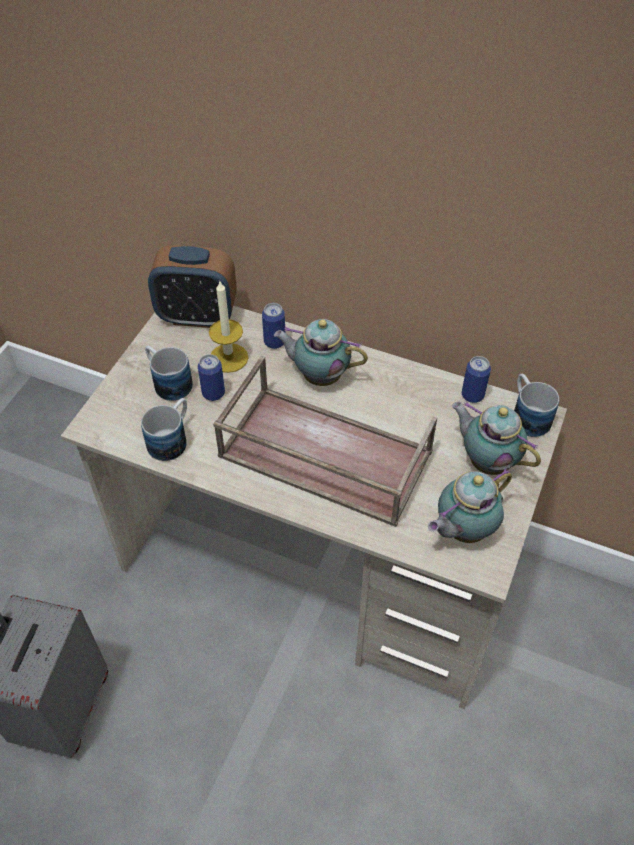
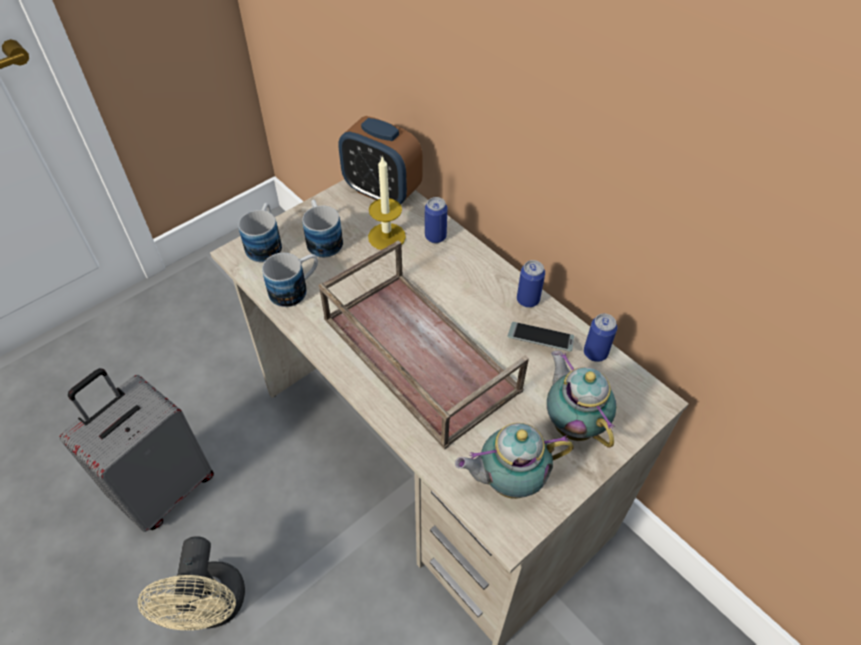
camera: 25 degrees right, 0 degrees up
can [198,354,225,401] -> can moved to [517,260,545,308]
teapot [274,319,368,386] -> none
mug [514,374,559,437] -> mug moved to [238,203,282,262]
none -> beige fan [138,536,245,630]
none -> phone [507,322,574,351]

